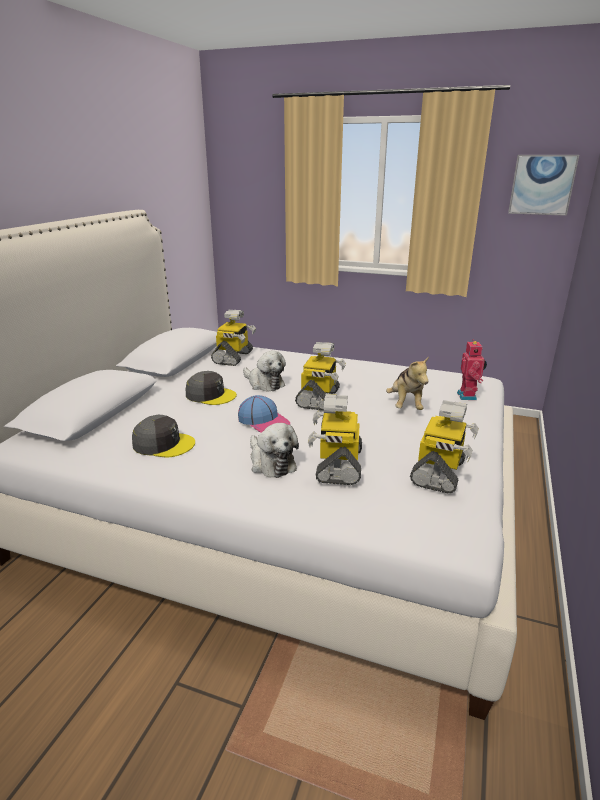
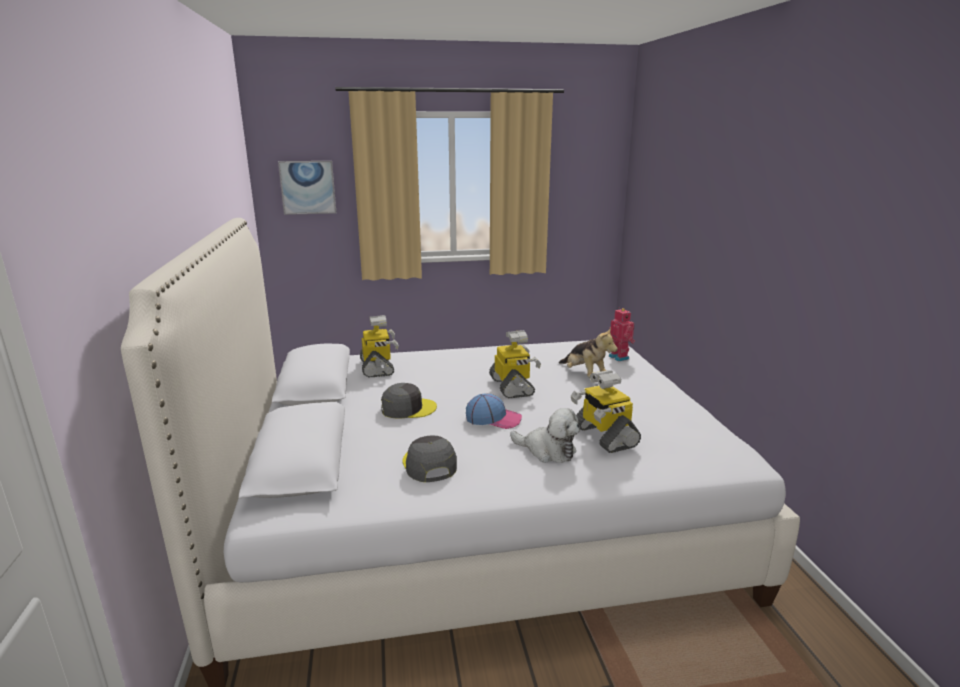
camera: 30 degrees left, 5 degrees down
grey cap [132,415,195,457] -> grey cap turned 90 degrees counterclockwise [402,435,457,482]
plush toy [243,351,286,392] -> none
toy robot [410,400,479,494] -> none
picture [508,155,579,216] -> picture moved to [278,161,336,215]

